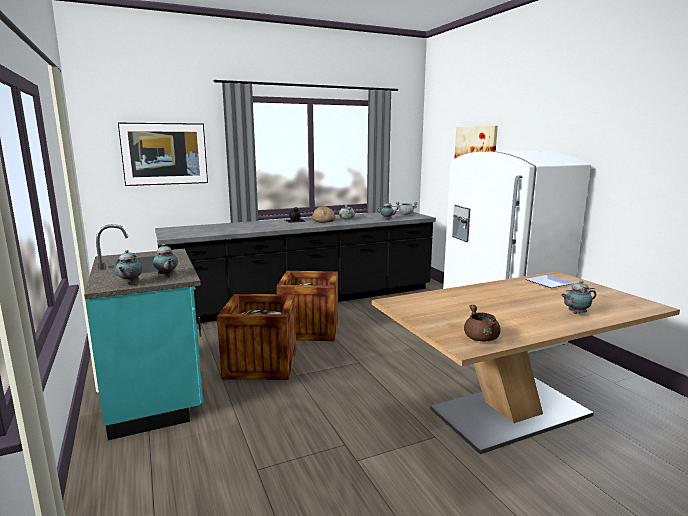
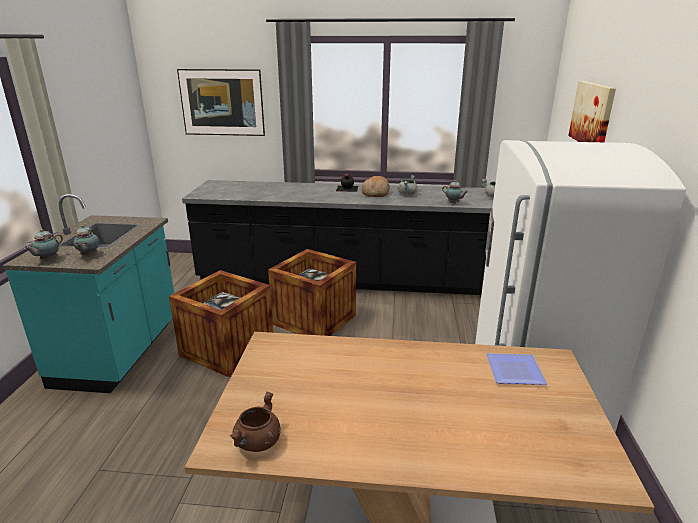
camera: 30 degrees right, 10 degrees up
teapot [561,281,596,314] -> none

